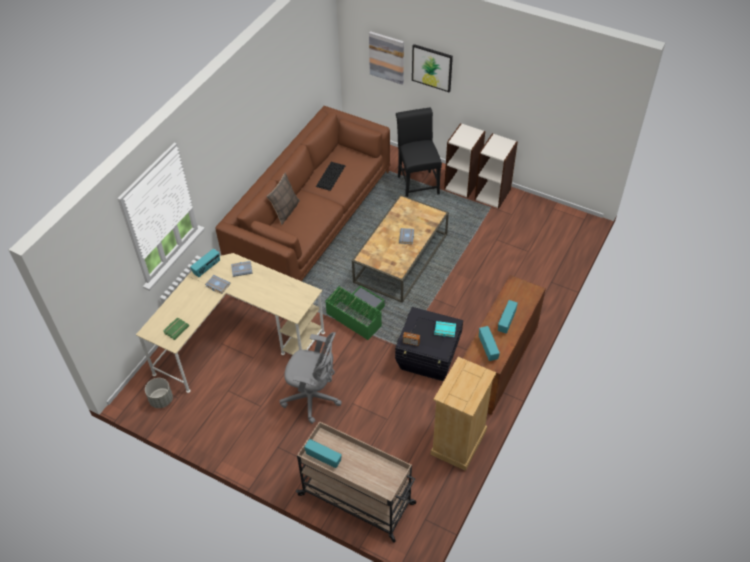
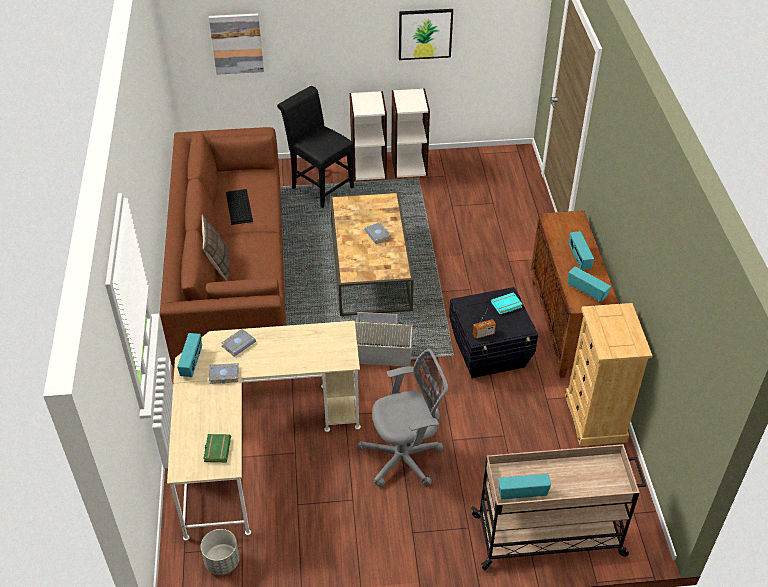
camera: 35 degrees left, 5 degrees down
green storage box [326,285,385,340] -> grey storage box [342,312,413,367]
picture [412,44,453,92] -> picture moved to [399,9,453,60]

